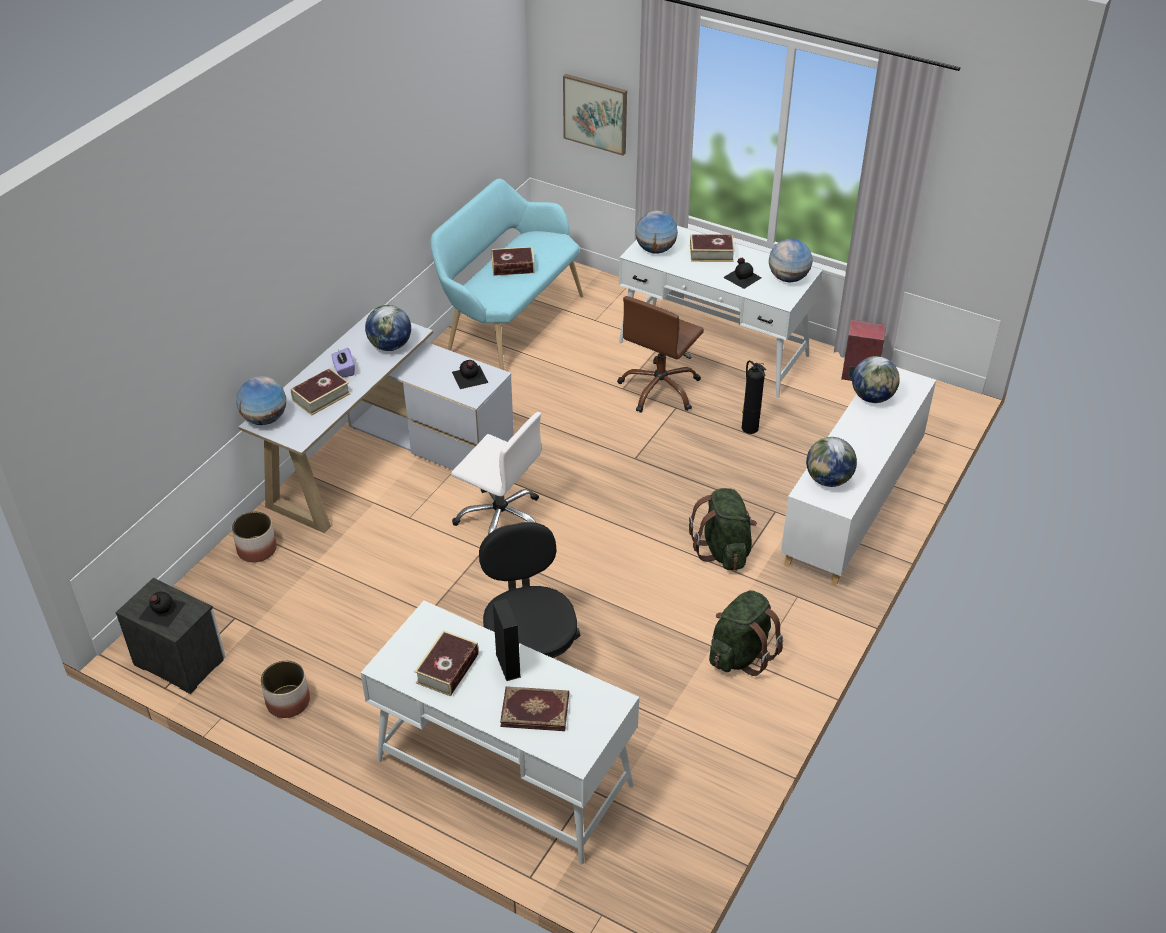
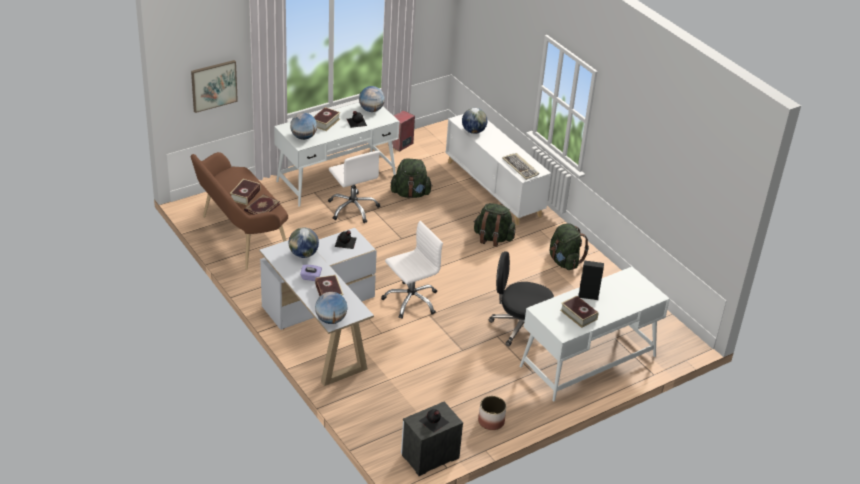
camera: 65 degrees left, 5 degrees down
planter [232,512,277,562] -> none
turquoise bench [430,179,583,370] -> brown bench [191,152,288,270]
book [500,686,569,731] -> book moved to [244,194,280,215]
brown office chair [618,296,704,413] -> white office chair [328,151,380,223]
fire extinguisher [742,360,766,434] -> green backpack [391,159,433,198]
globe [806,437,857,487] -> keyboard [502,153,539,180]

